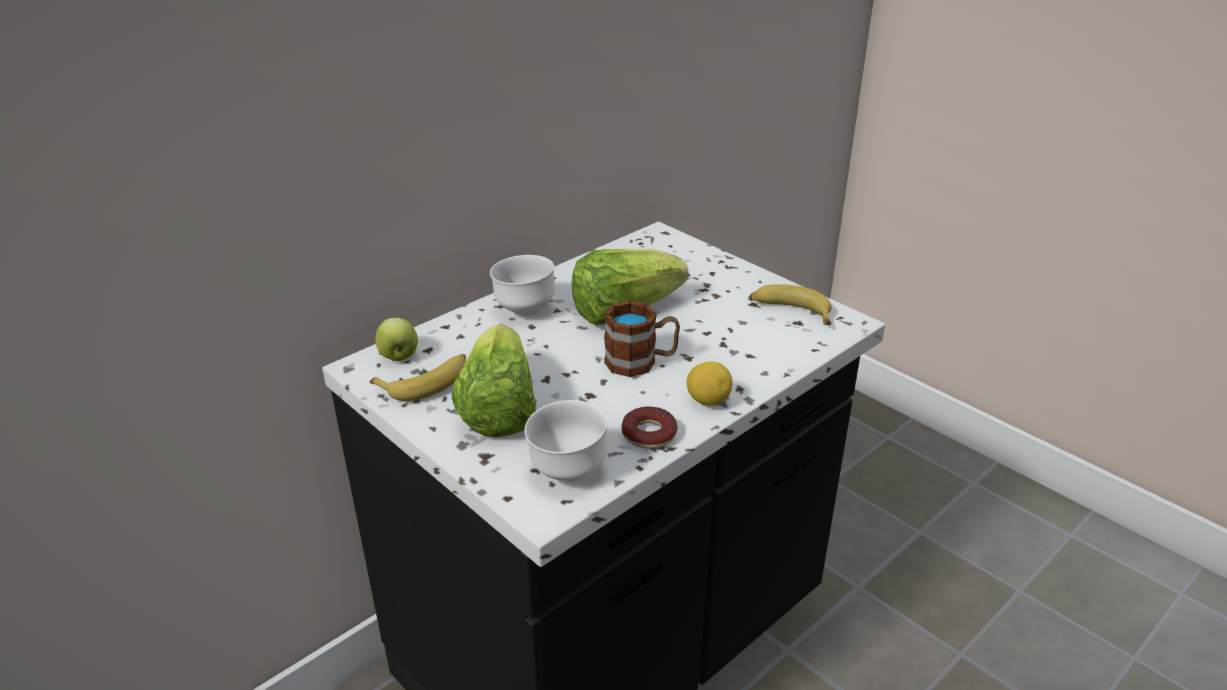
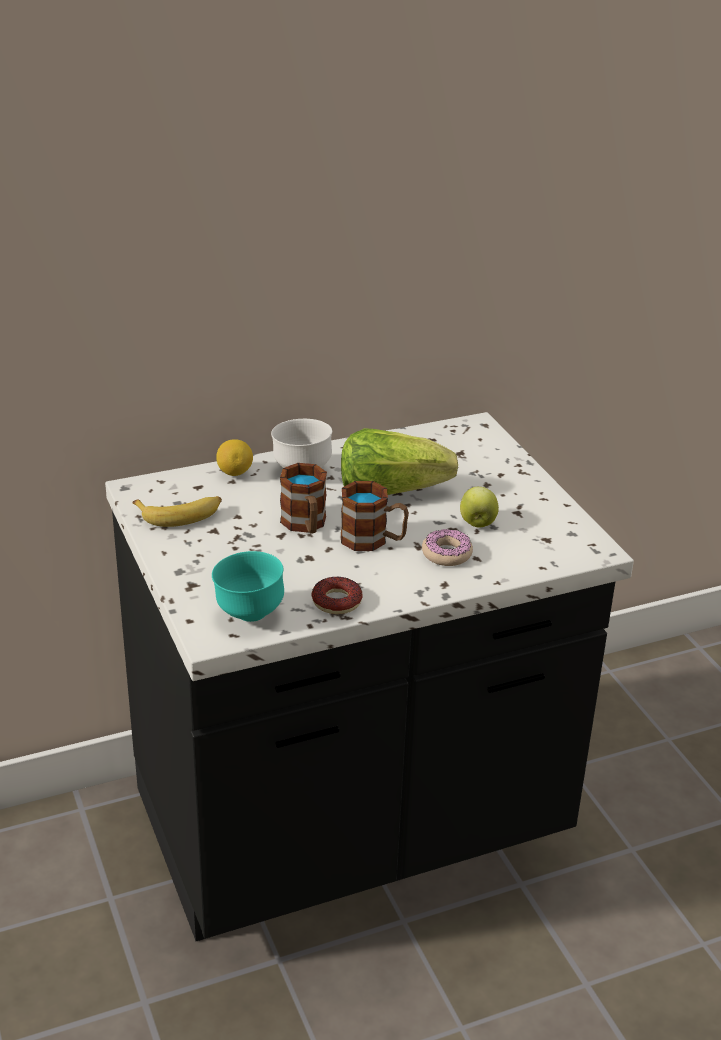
camera: 20 degrees right, 0 degrees up
apple [375,318,418,361] -> apple moved to [460,487,499,527]
lettuce [451,324,537,437] -> none
white bowl [524,400,608,482] -> turquoise bowl [212,551,284,622]
lemon [686,361,733,406] -> lemon moved to [216,439,253,476]
banana [750,284,832,325] -> none
none -> mug [280,463,327,534]
none -> donut [422,529,473,566]

